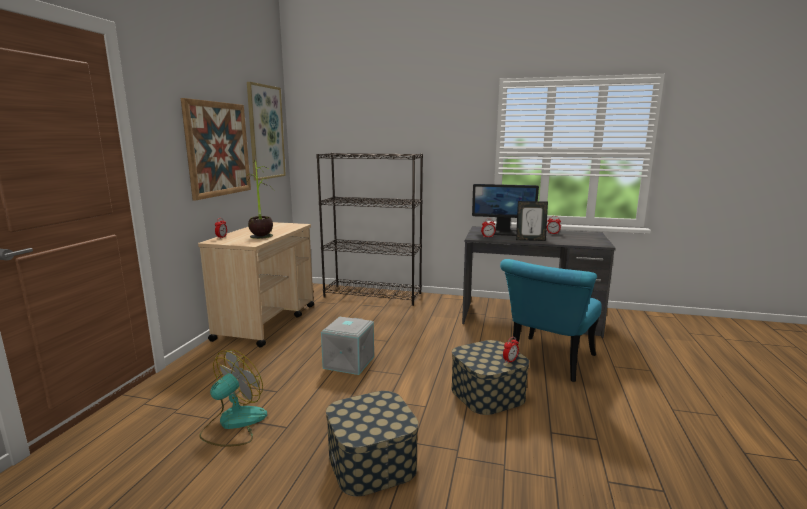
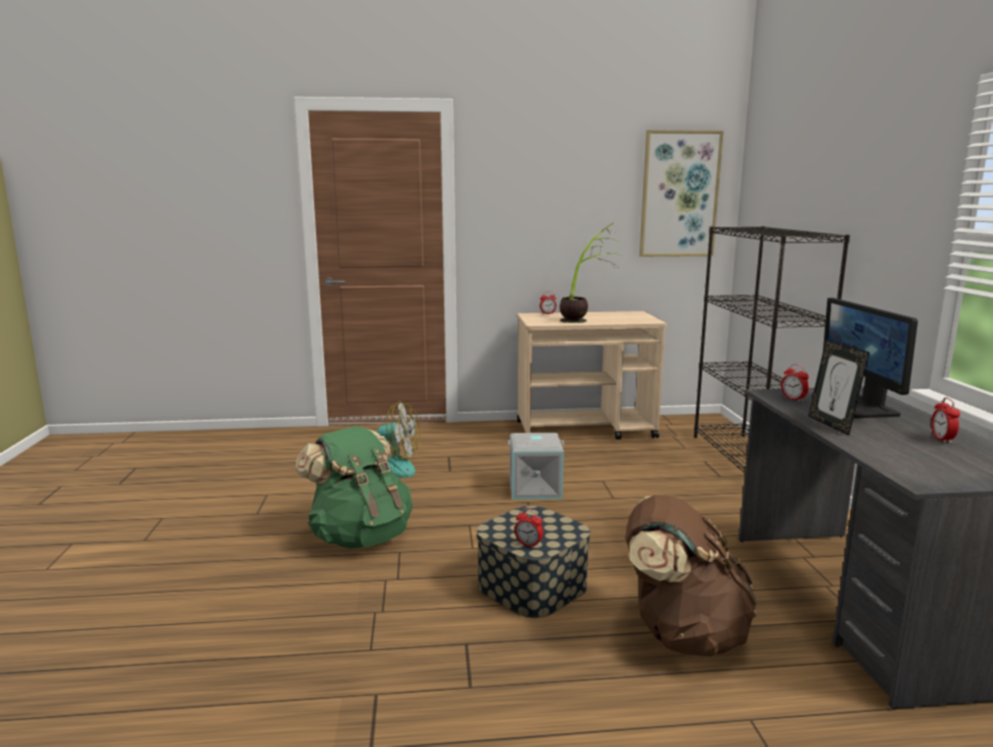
camera: 70 degrees right, 0 degrees up
picture [181,98,251,200] -> none
storage box [326,391,418,496] -> green backpack [295,426,413,549]
turquoise chair [500,259,602,382] -> brown backpack [625,495,757,656]

